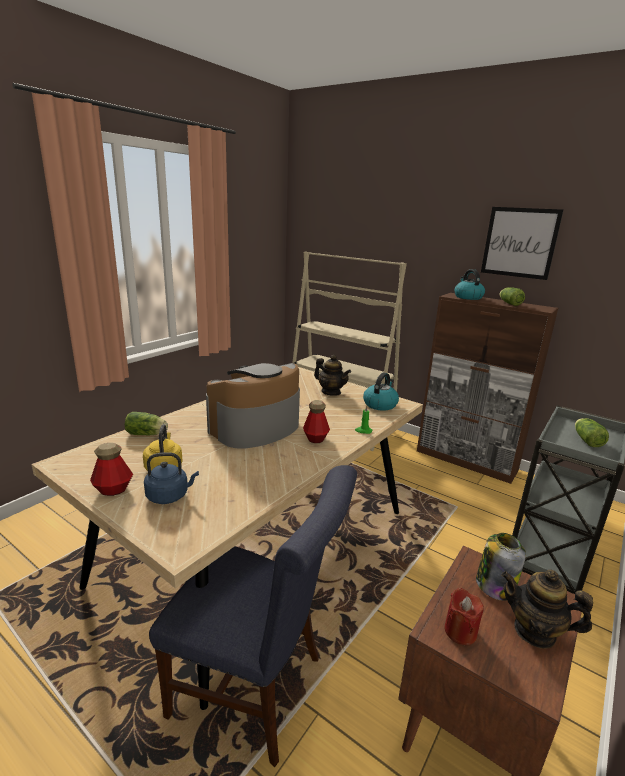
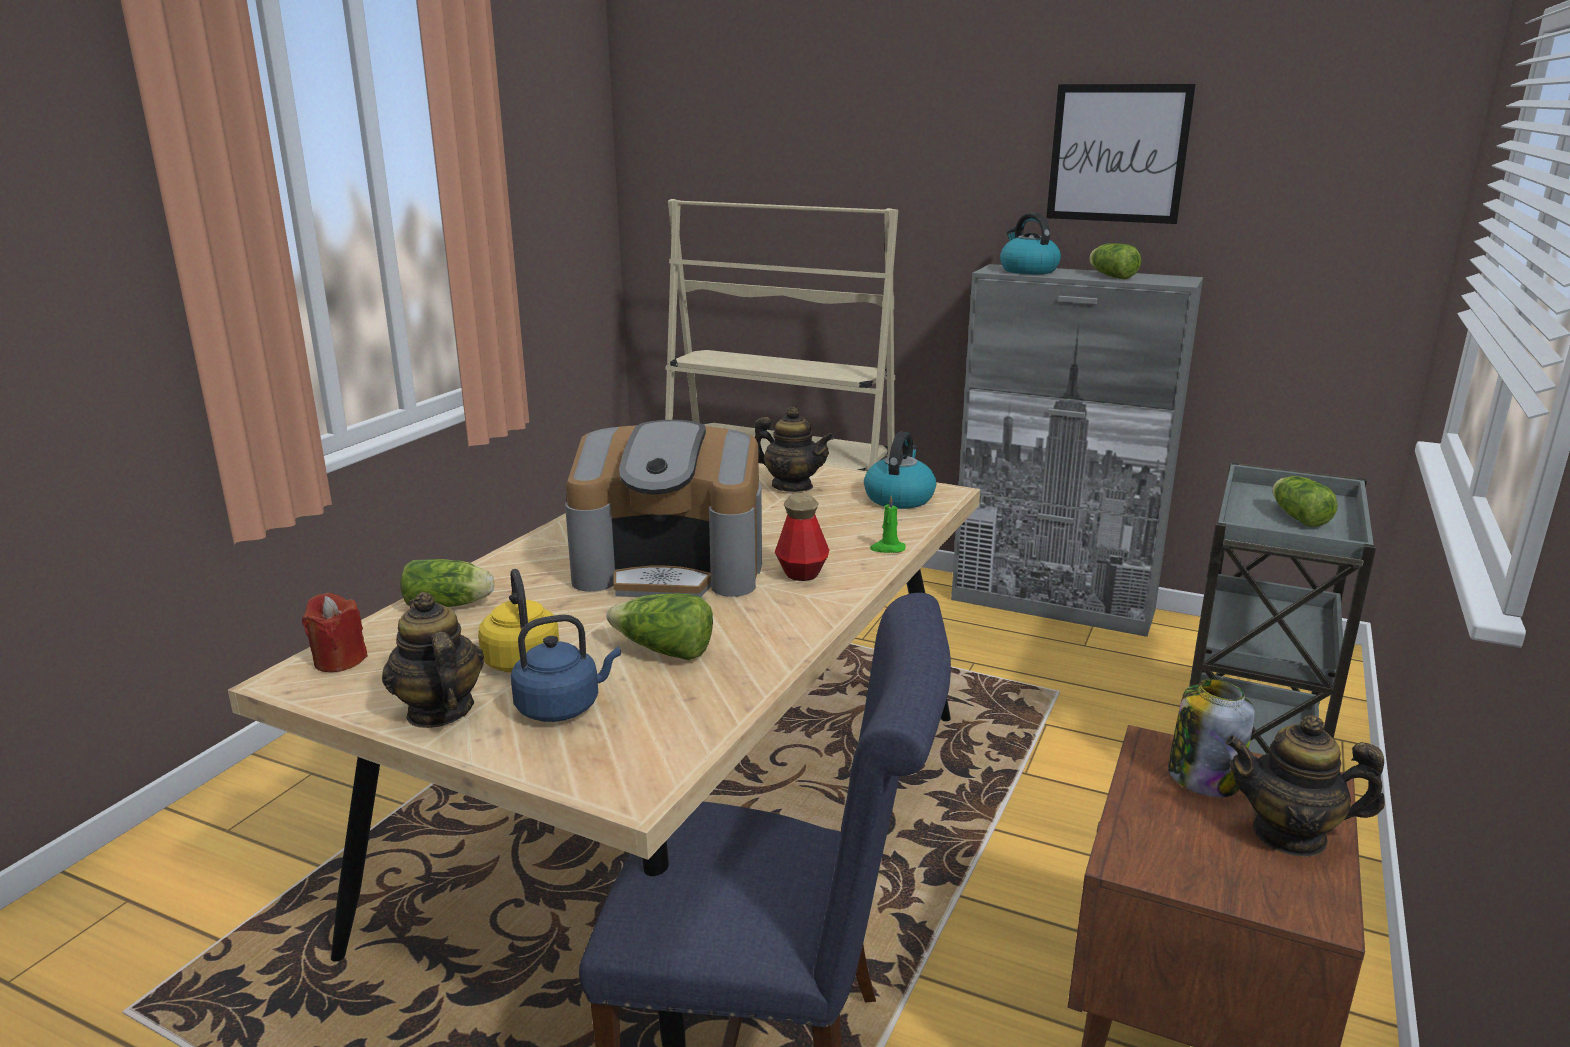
camera: 10 degrees left, 0 degrees up
bottle [90,443,133,496] -> teapot [382,592,484,728]
coffee machine [206,363,300,449] -> coffee machine turned 120 degrees counterclockwise [565,420,762,597]
brown cabinet [417,293,558,484] -> grey cabinet [951,264,1203,637]
red candle [445,587,484,645] -> red candle moved to [302,593,368,672]
none -> lettuce [606,593,713,660]

